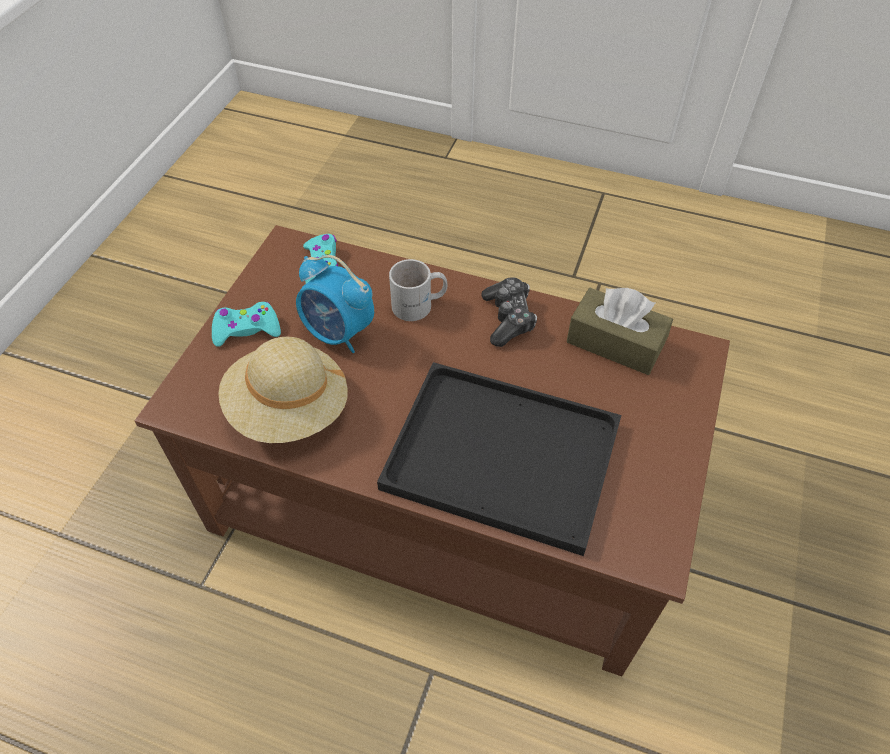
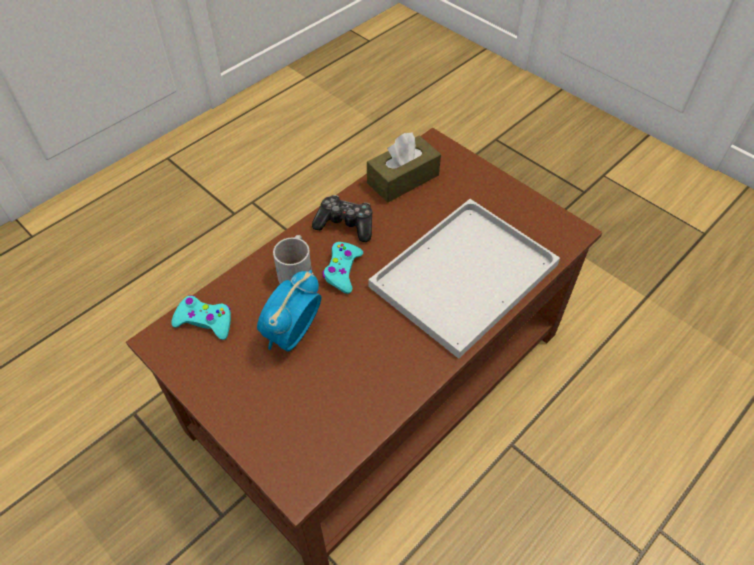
camera: 65 degrees left, 0 degrees up
turquoise game controller [212,302,281,347] -> turquoise game controller moved to [322,242,363,294]
beige hat [218,337,348,443] -> none
alarm clock [296,255,374,353] -> alarm clock turned 150 degrees clockwise [257,270,321,352]
black tray [377,362,621,556] -> white tray [368,199,560,359]

